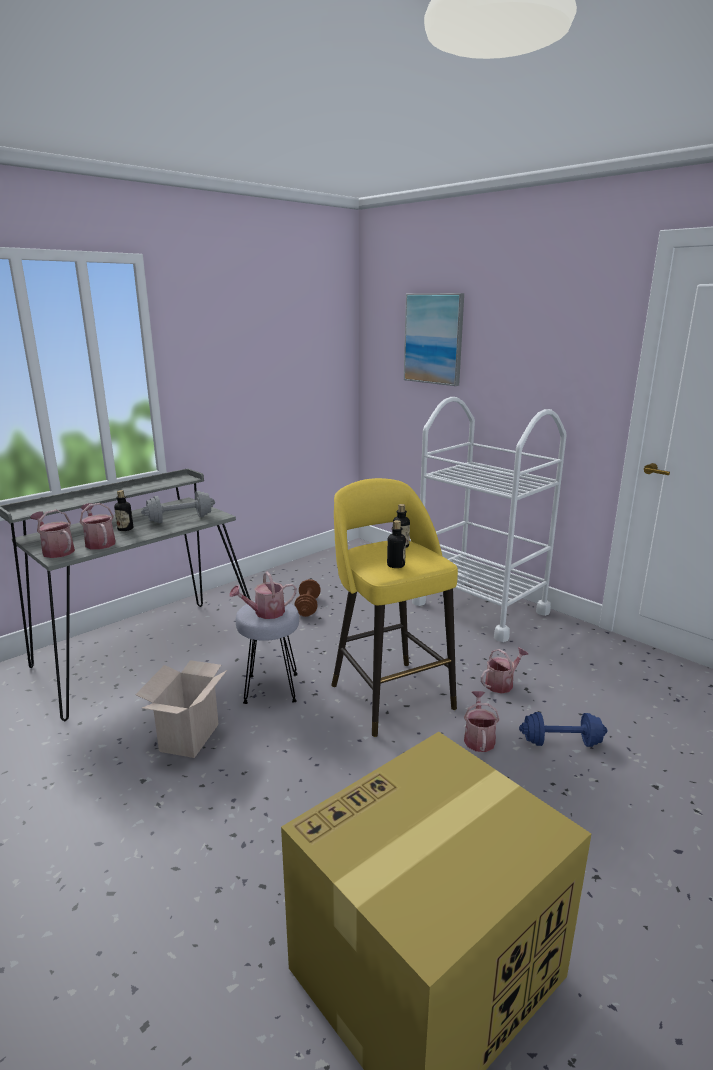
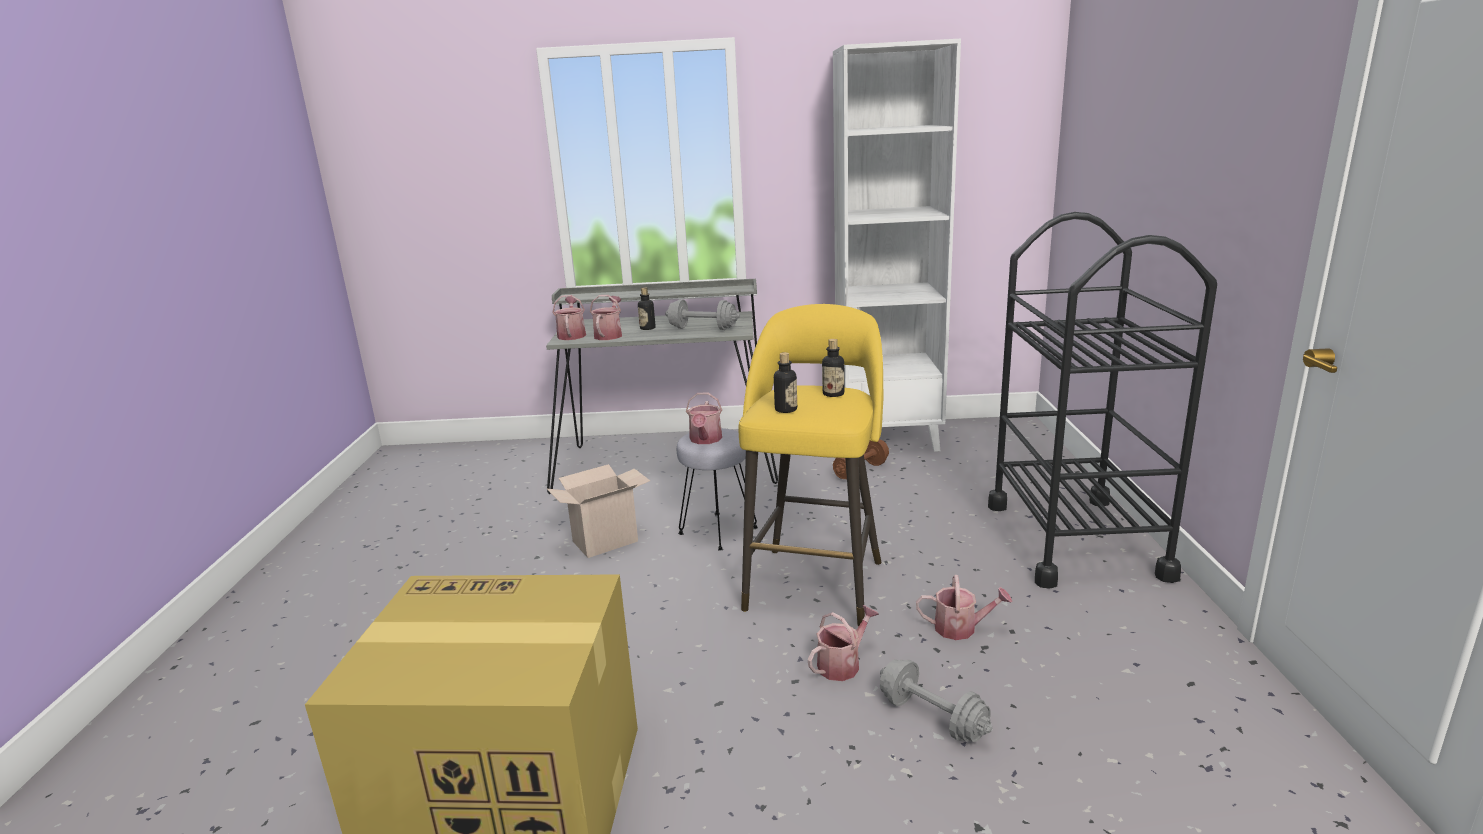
camera: 45 degrees right, 0 degrees up
watering can [230,571,297,619] -> watering can turned 105 degrees counterclockwise [686,392,722,444]
picture [404,293,464,386] -> none
white cart [412,397,567,642] -> black cart [988,212,1217,589]
blue dumbbell [519,712,608,747] -> grey dumbbell [880,659,992,742]
none -> white bookcase [833,38,961,452]

